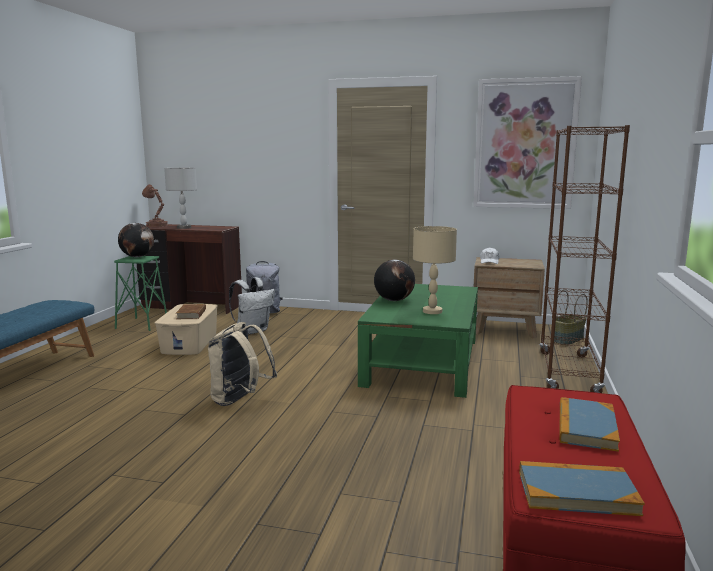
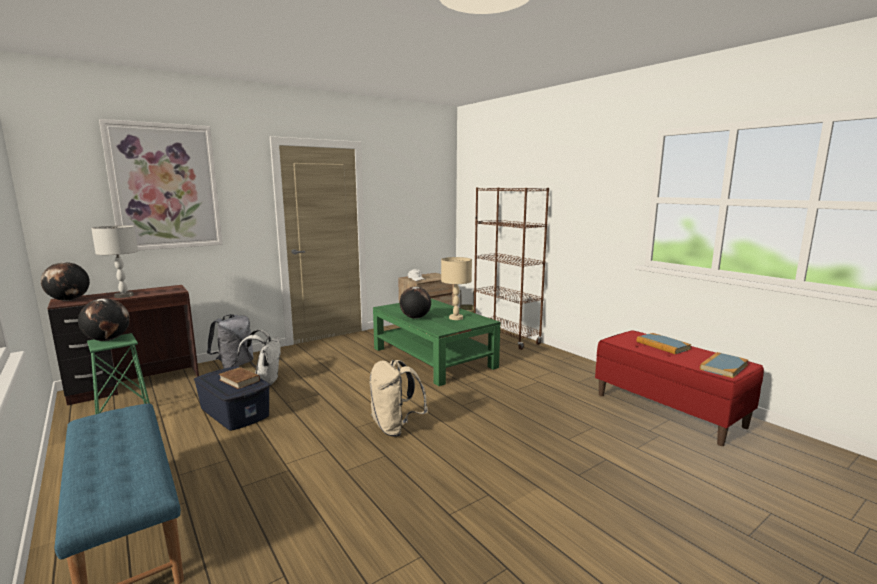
camera: 50 degrees left, 0 degrees up
brown table lamp [142,184,168,227] -> globe [41,262,90,301]
beige storage box [155,304,218,355] -> blue storage box [194,366,270,431]
picture [473,76,582,209] -> picture moved to [99,119,223,251]

